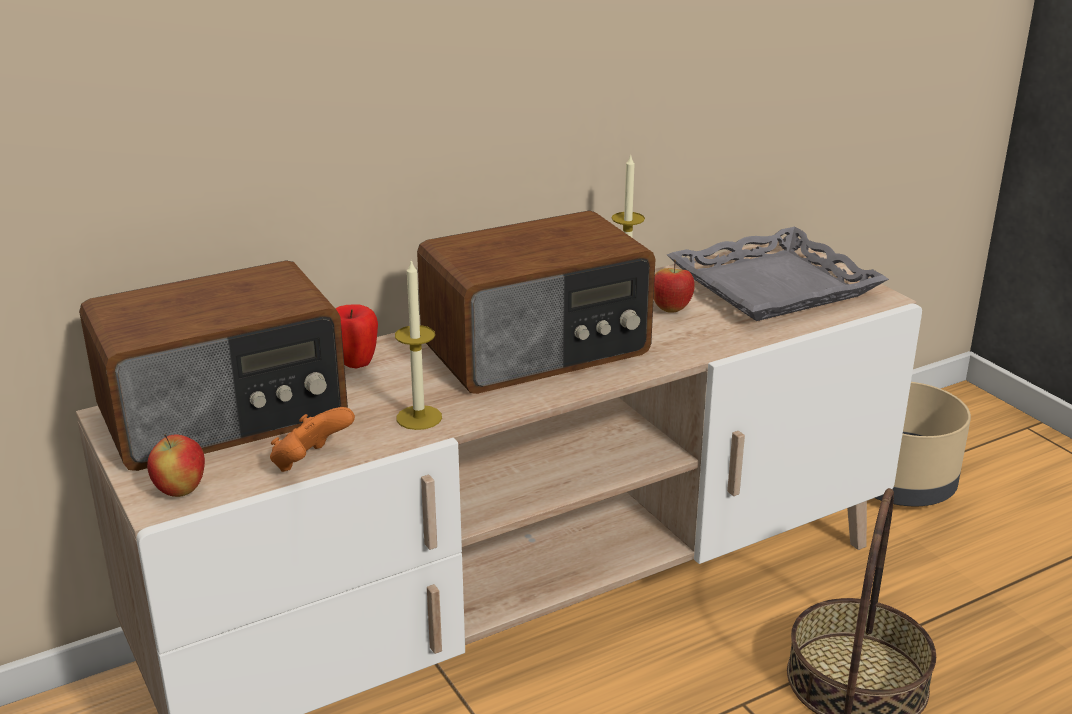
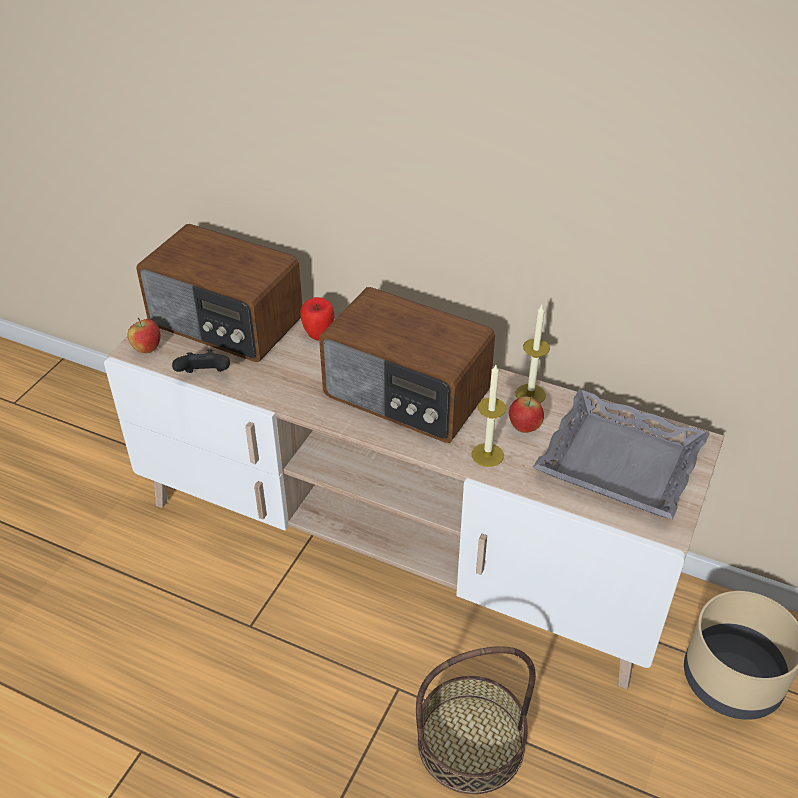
camera: 55 degrees right, 15 degrees up
orange game controller [270,407,355,472] -> black game controller [172,349,230,373]
candle [395,260,442,430] -> candle moved to [472,365,506,467]

